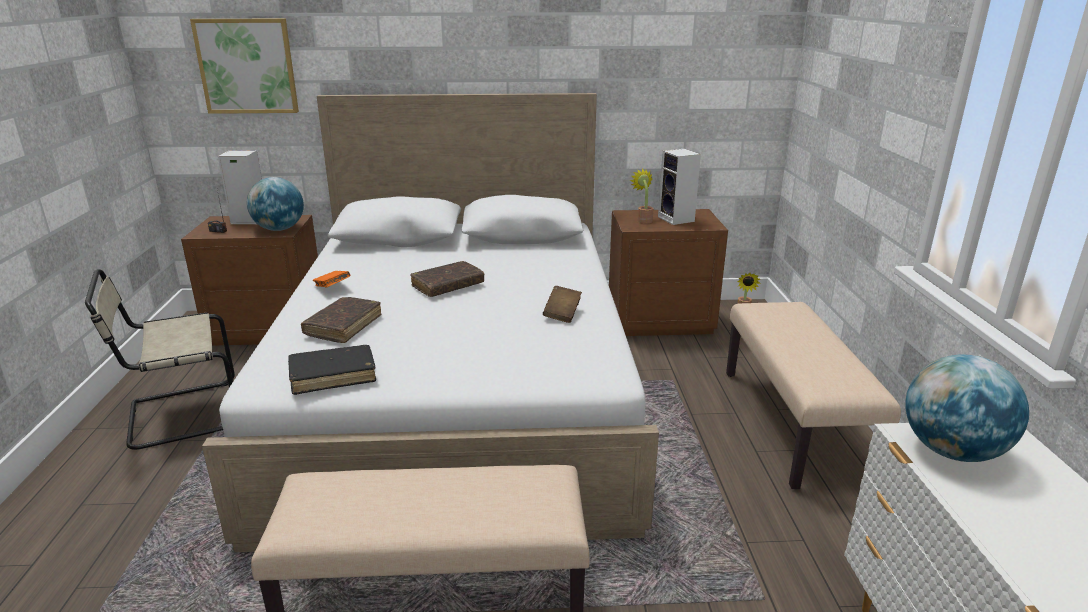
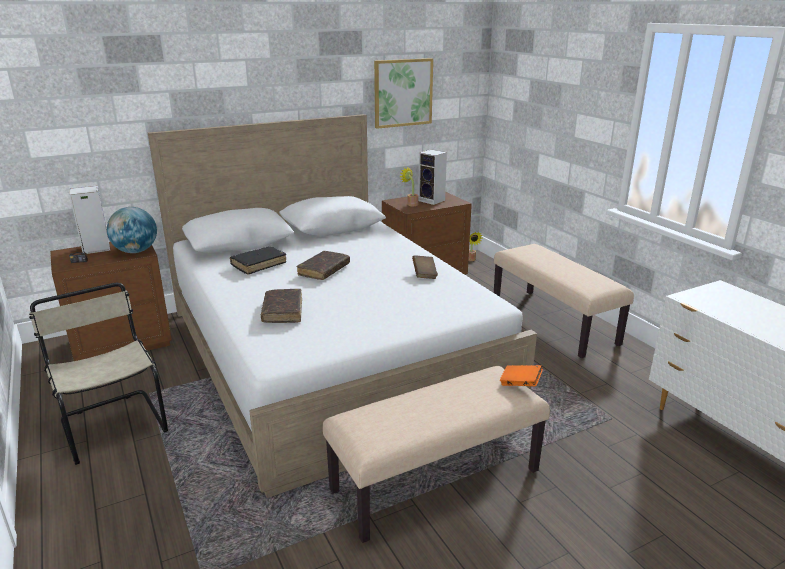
camera: 25 degrees left, 0 degrees up
beige chair [85,269,235,450] -> beige chair turned 105 degrees clockwise [29,283,168,465]
picture [190,19,299,114] -> picture moved to [374,58,433,129]
black book [288,345,376,395] -> black book moved to [230,247,287,275]
orange book [313,271,350,287] -> orange book moved to [500,365,543,386]
globe [905,354,1029,462] -> none

